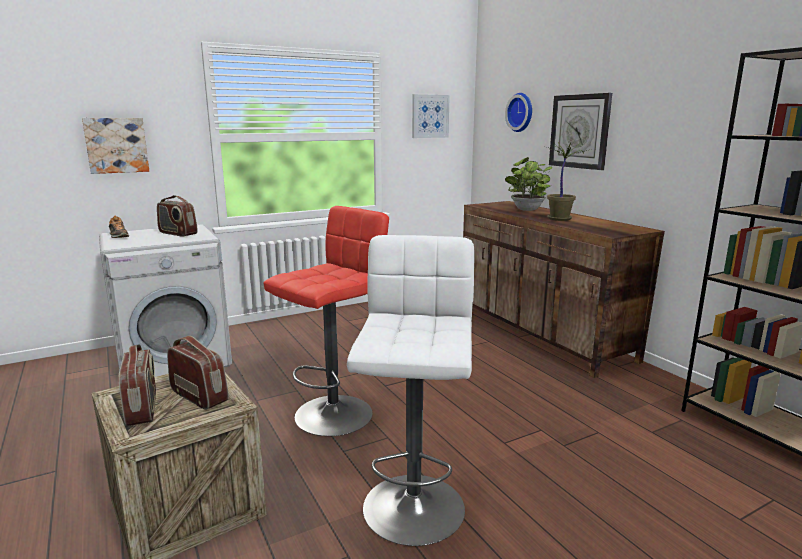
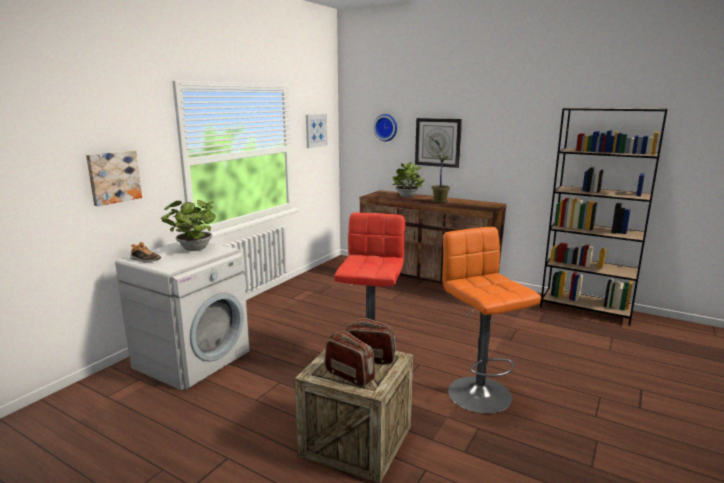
camera: 30 degrees left, 0 degrees up
radio [157,195,198,237] -> potted plant [161,200,216,251]
white stool [347,235,475,546] -> orange stool [443,227,541,413]

